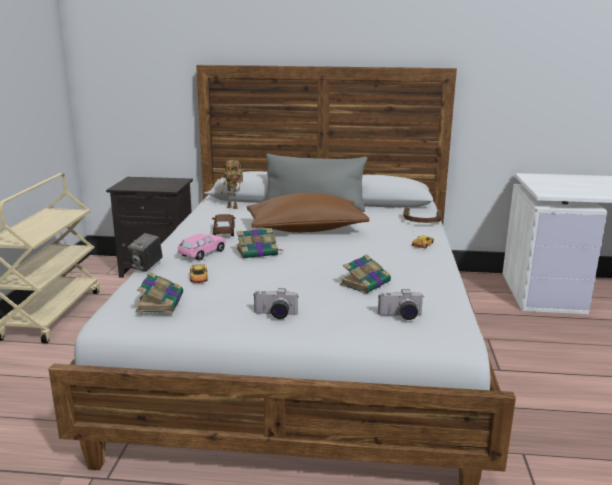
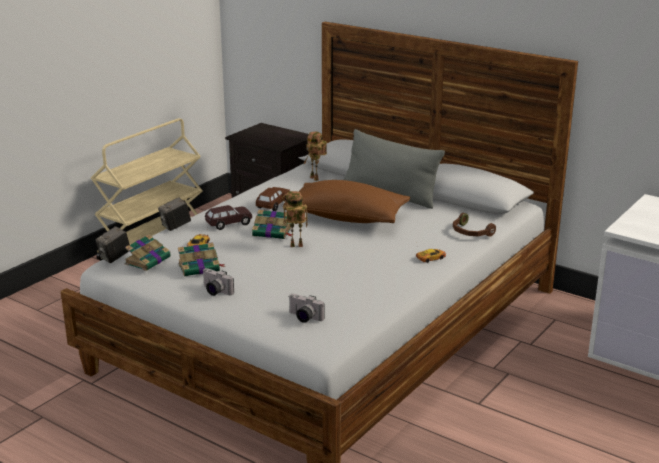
camera: 30 degrees right, 5 degrees up
pink toy car [177,234,226,261] -> brown toy car [205,205,252,230]
book [340,254,391,294] -> book moved to [178,242,225,276]
none -> camera [95,226,130,263]
none -> toy robot [282,191,308,247]

